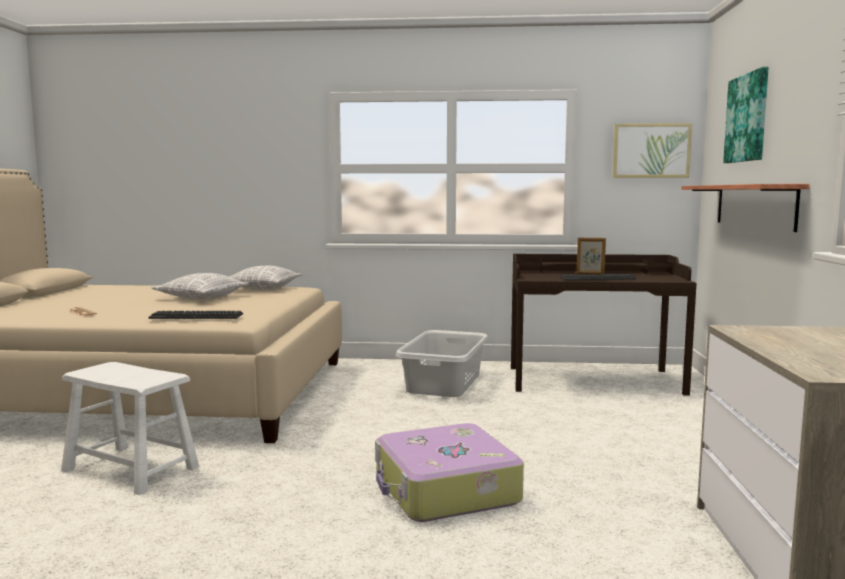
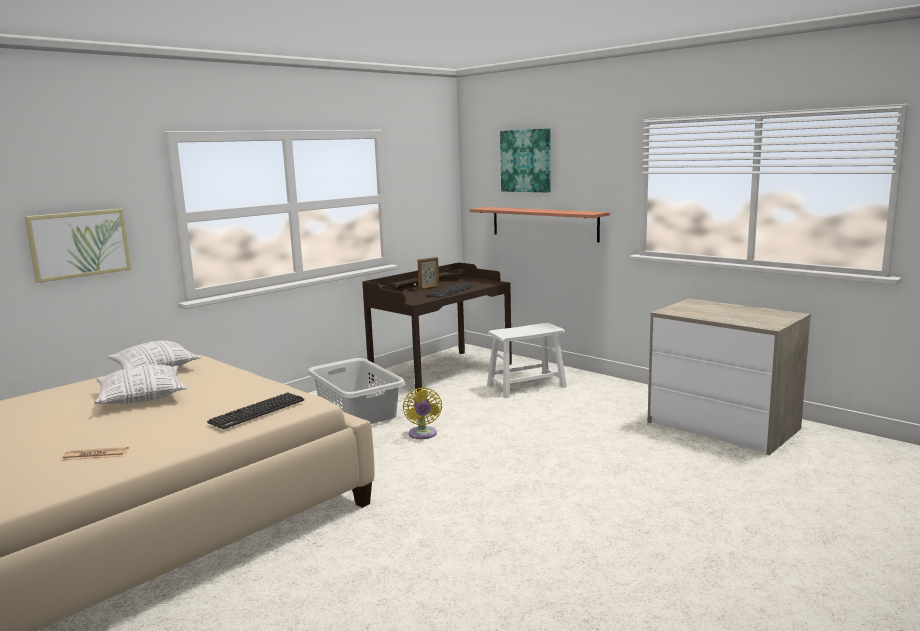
camera: 50 degrees left, 5 degrees up
white stool [61,362,199,495] -> white stool moved to [487,323,567,398]
suitcase [375,423,524,522] -> none
picture [612,123,692,178] -> picture moved to [24,209,131,283]
none -> yellow fan [403,387,442,439]

